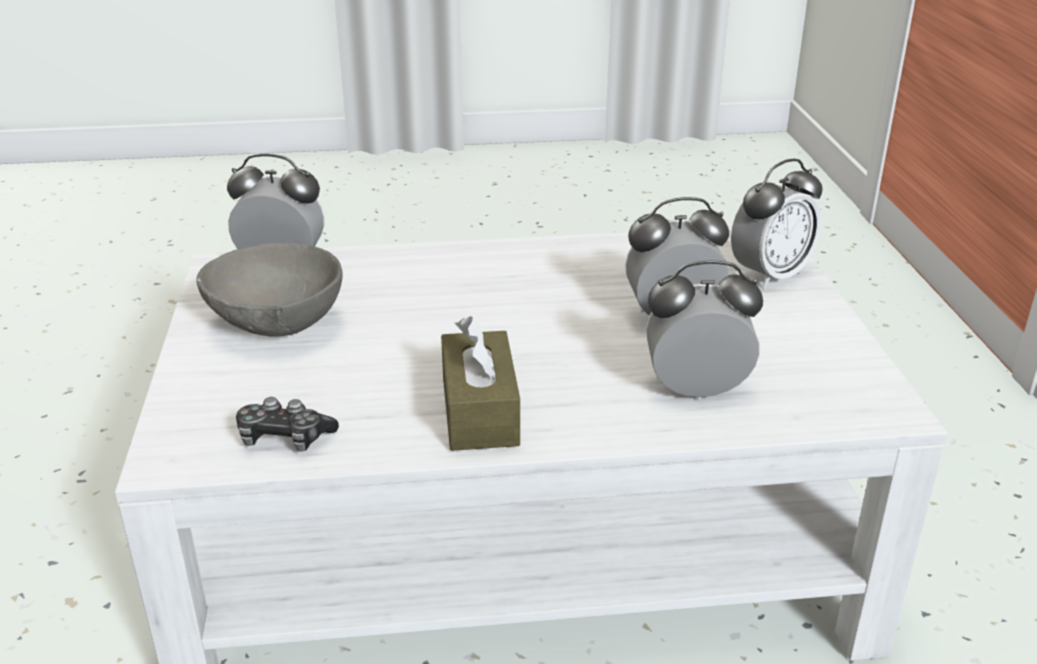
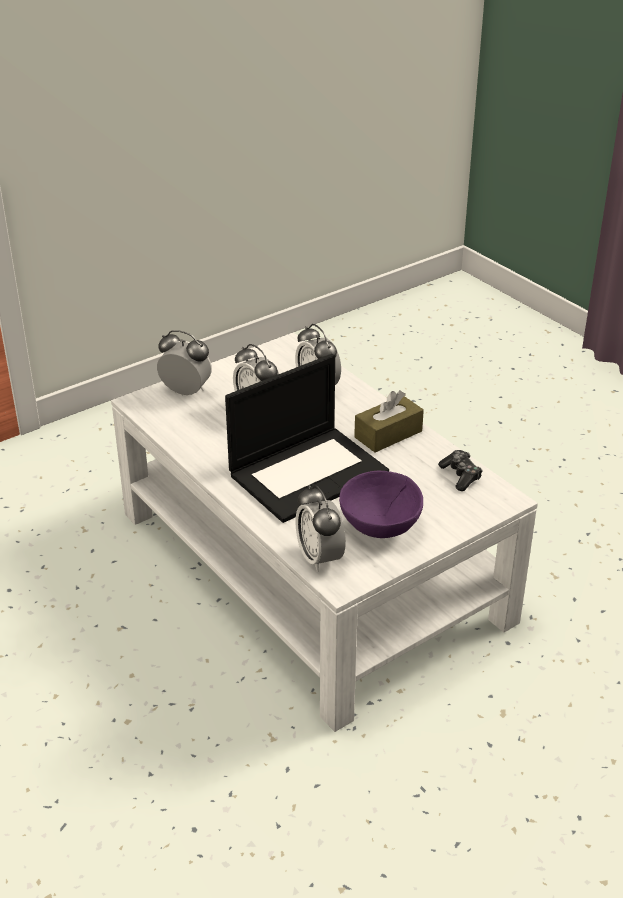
camera: 120 degrees left, 5 degrees up
grey bowl [196,242,343,337] -> purple bowl [339,471,423,538]
none -> laptop [225,354,389,523]

